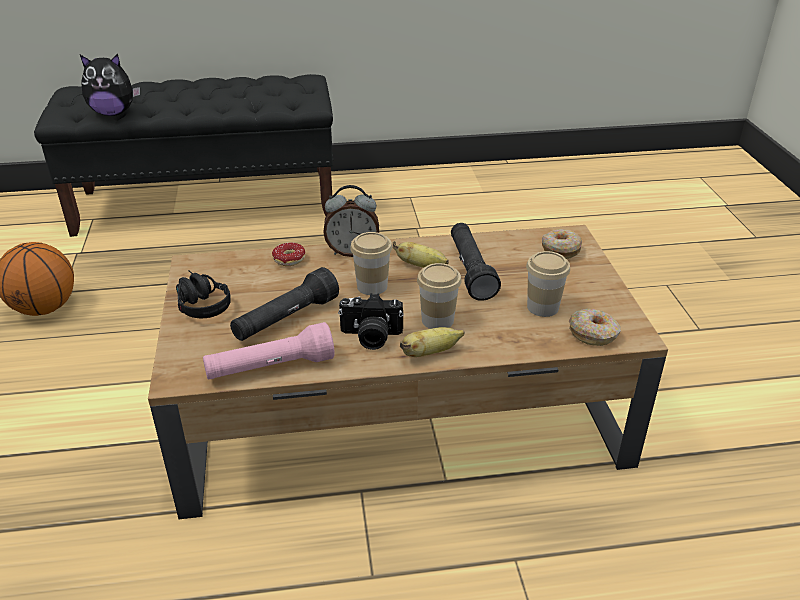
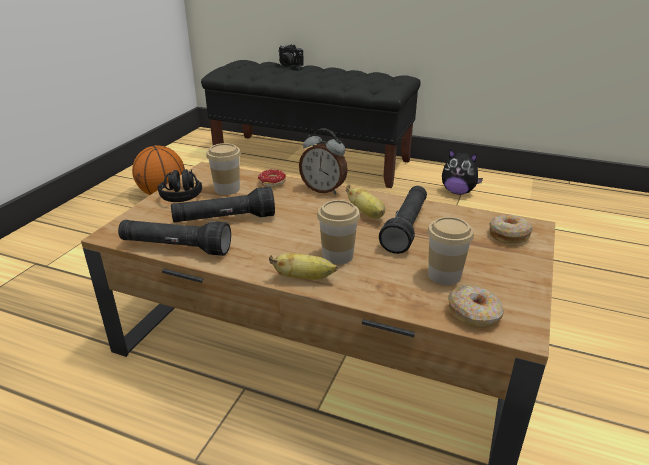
camera: 30 degrees right, 5 degrees down
plush toy [80,54,140,116] -> plush toy moved to [442,149,483,195]
pink flashlight [203,322,335,379] -> black flashlight [118,220,231,256]
camera [338,293,404,350] -> camera moved to [278,44,304,66]
cup [350,232,392,295] -> cup moved to [206,143,241,195]

